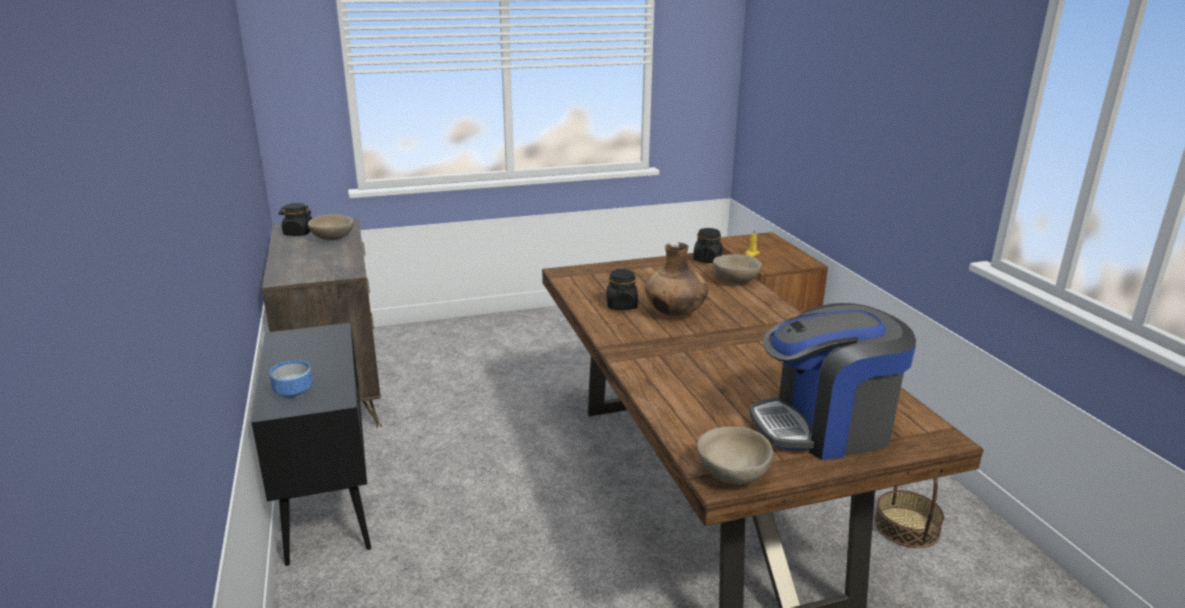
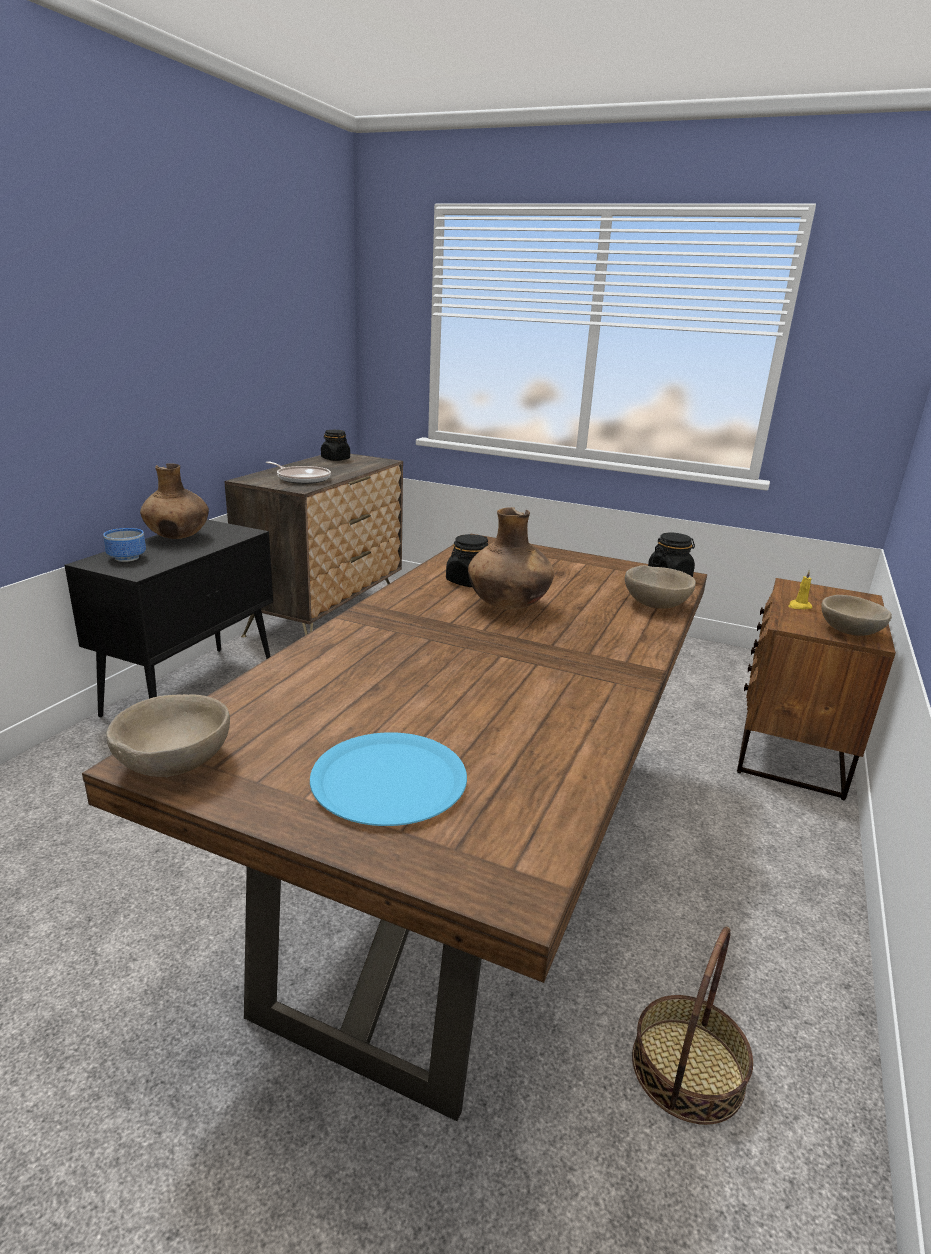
camera: 40 degrees right, 0 degrees up
beige bowl [308,214,354,240] -> beige bowl moved to [821,595,892,636]
coffee machine [750,303,916,460] -> blue plate [310,732,467,826]
none -> brown vase [140,463,209,539]
none -> frying pan [266,461,331,484]

